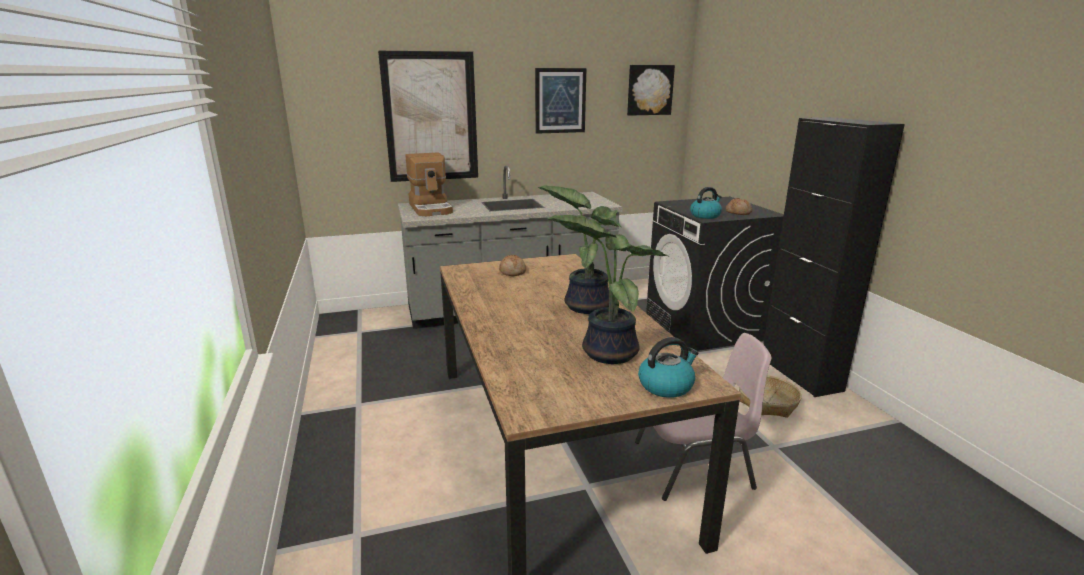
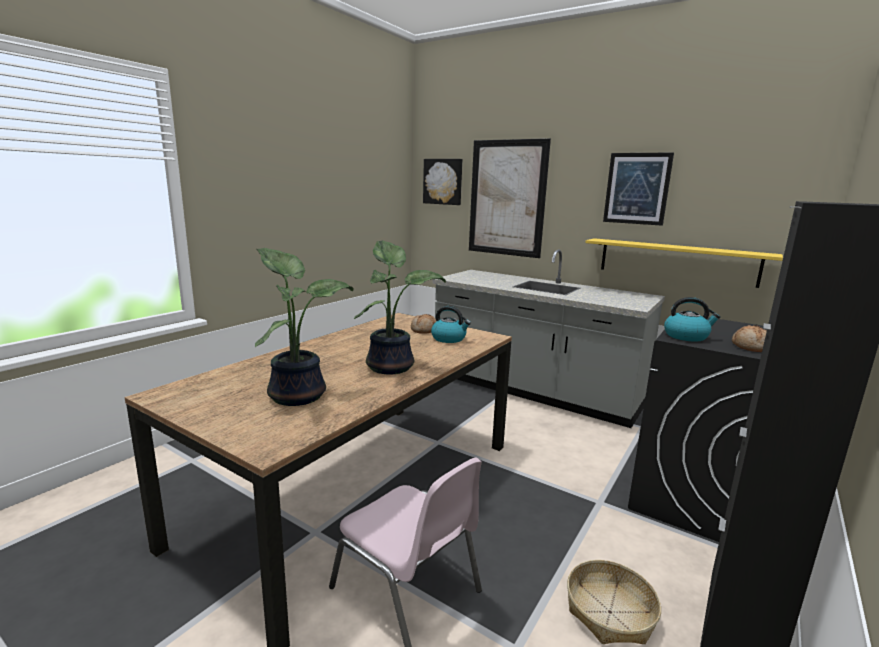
camera: 50 degrees right, 5 degrees down
coffee machine [405,152,453,216] -> none
picture [627,65,675,116] -> picture moved to [423,159,462,205]
kettle [638,337,699,398] -> kettle moved to [431,306,471,343]
none -> yellow shelf [586,238,783,288]

